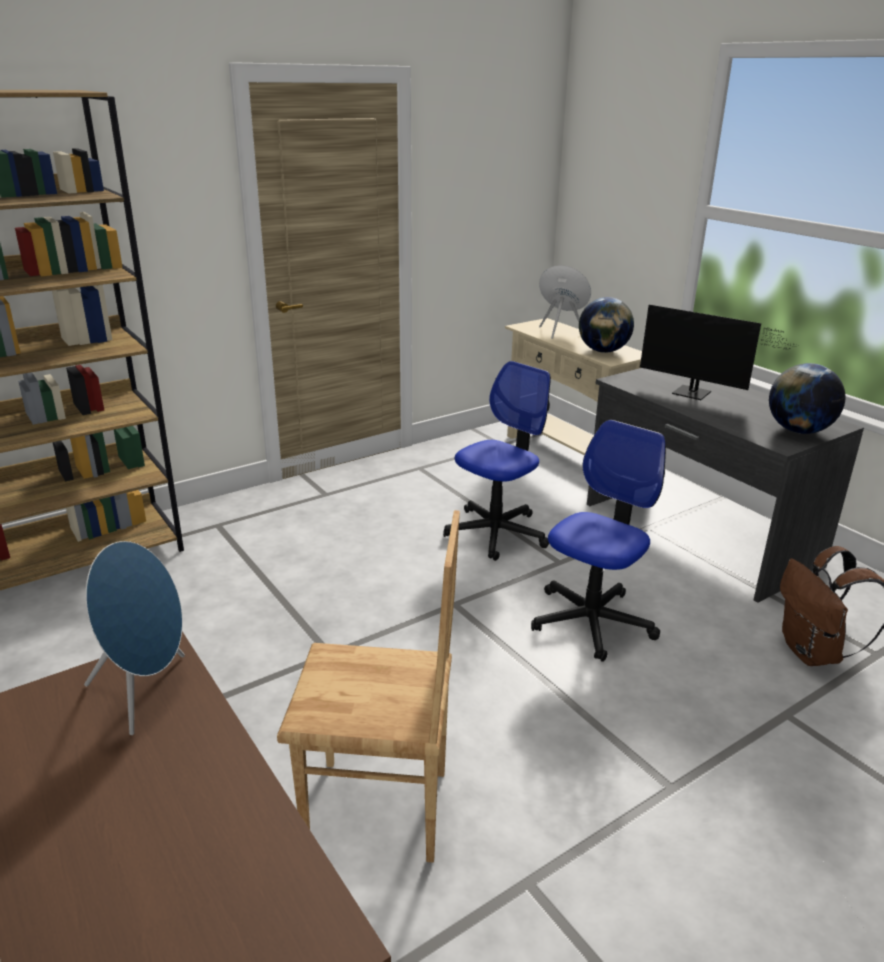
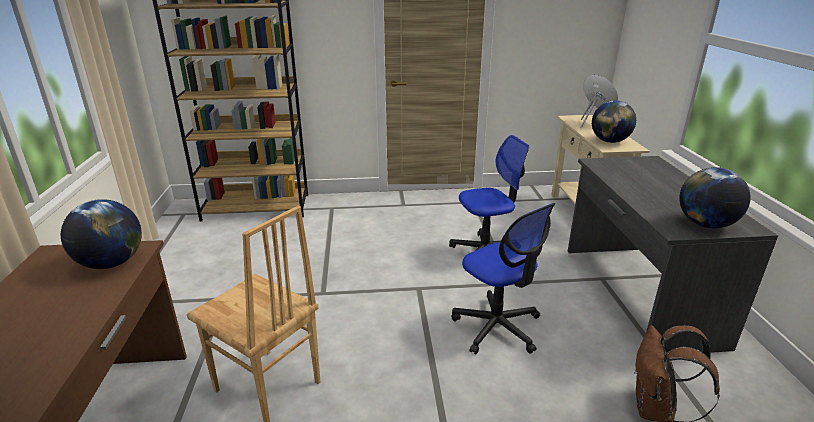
camera: 30 degrees right, 0 degrees up
blue speaker [84,541,185,735] -> globe [61,199,142,269]
office chair [531,420,666,662] -> office chair turned 75 degrees clockwise [451,203,555,354]
monitor [640,305,797,400] -> none

